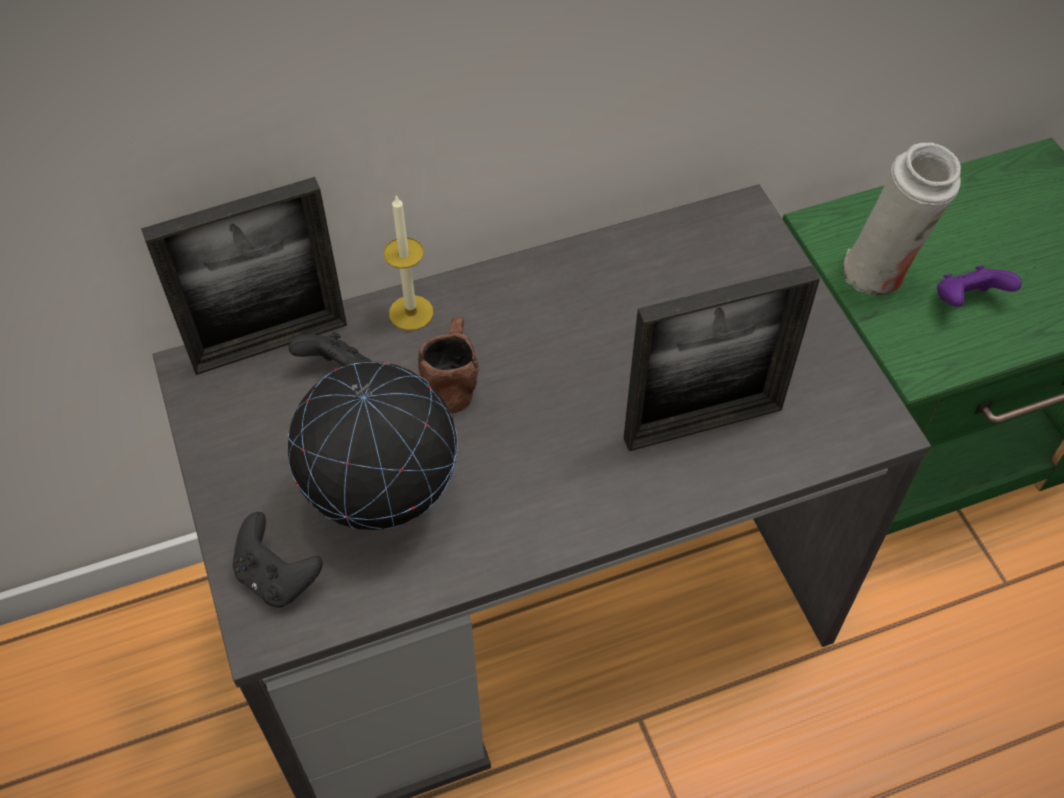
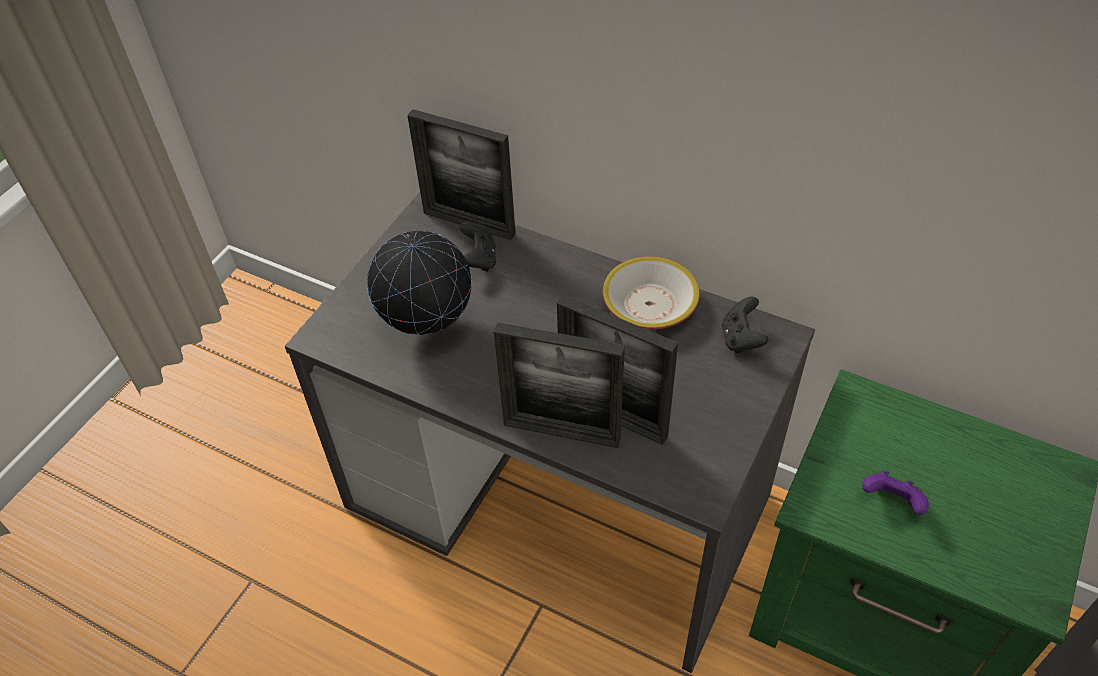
camera: 50 degrees right, 5 degrees down
black game controller [233,512,323,607] -> black game controller moved to [722,297,768,353]
candle [384,195,433,331] -> none
brown mug [418,317,479,413] -> none
white vase [843,143,961,295] -> none
none -> picture frame [494,322,625,448]
none -> bowl [602,256,700,329]

